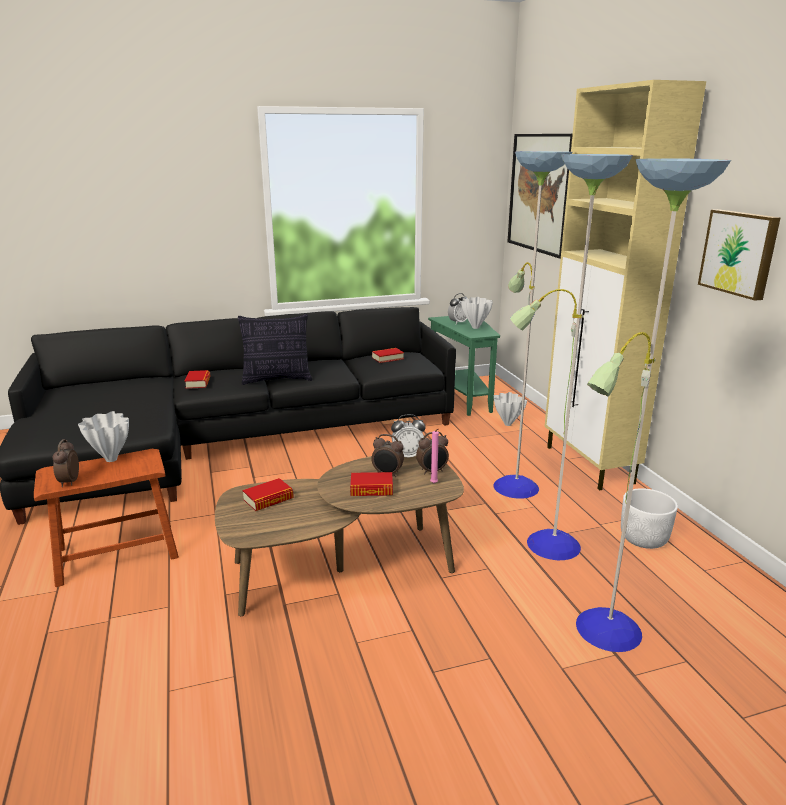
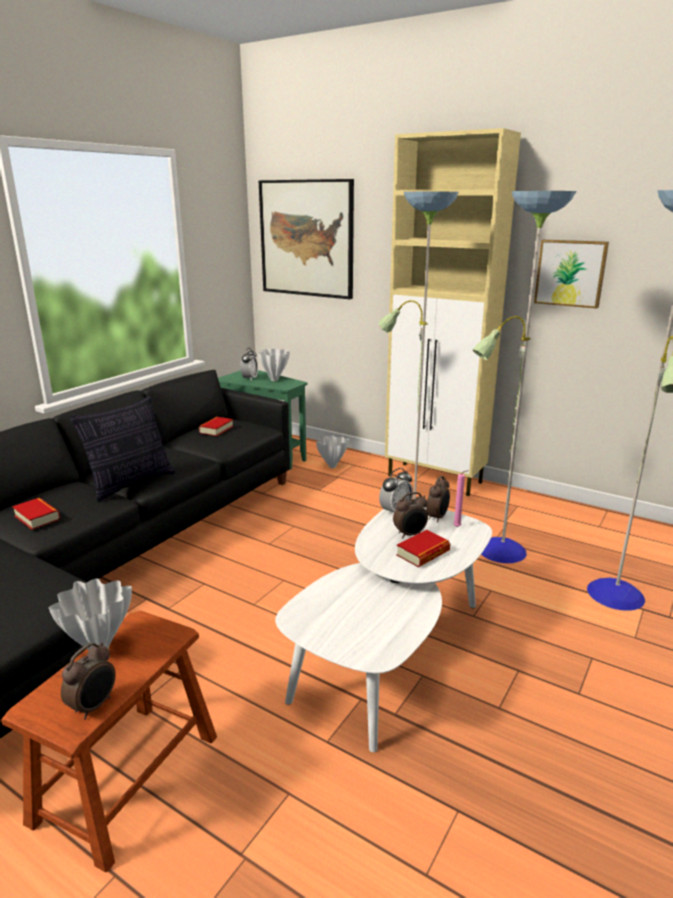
camera: 40 degrees left, 0 degrees up
alarm clock [53,439,79,487] -> alarm clock turned 105 degrees counterclockwise [61,642,116,720]
brown coffee table [215,456,464,616] -> white coffee table [275,507,492,753]
book [242,478,294,511] -> none
white planter [621,488,678,549] -> none

